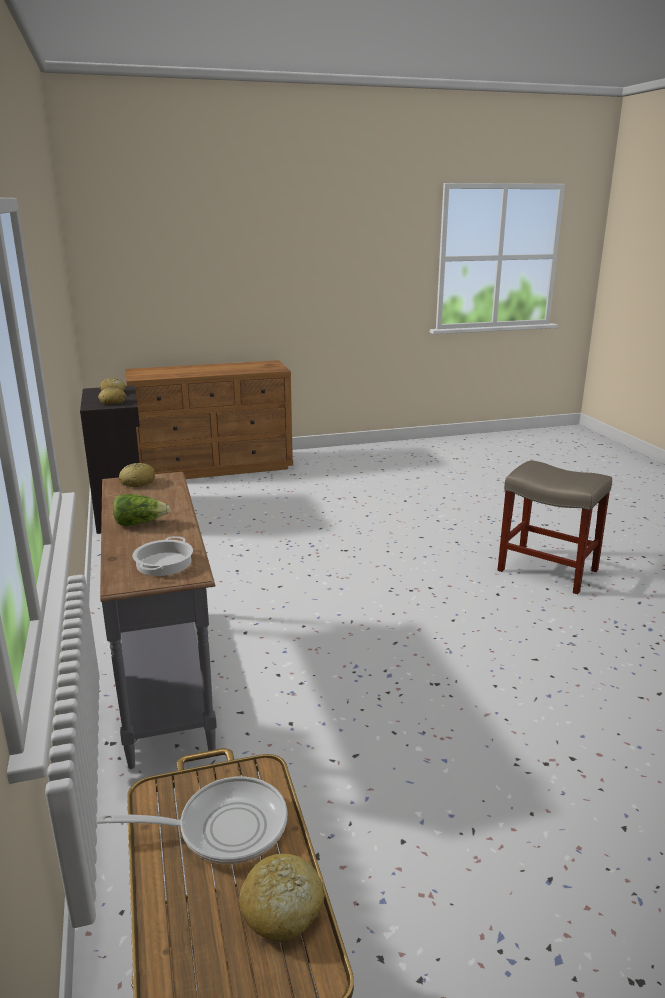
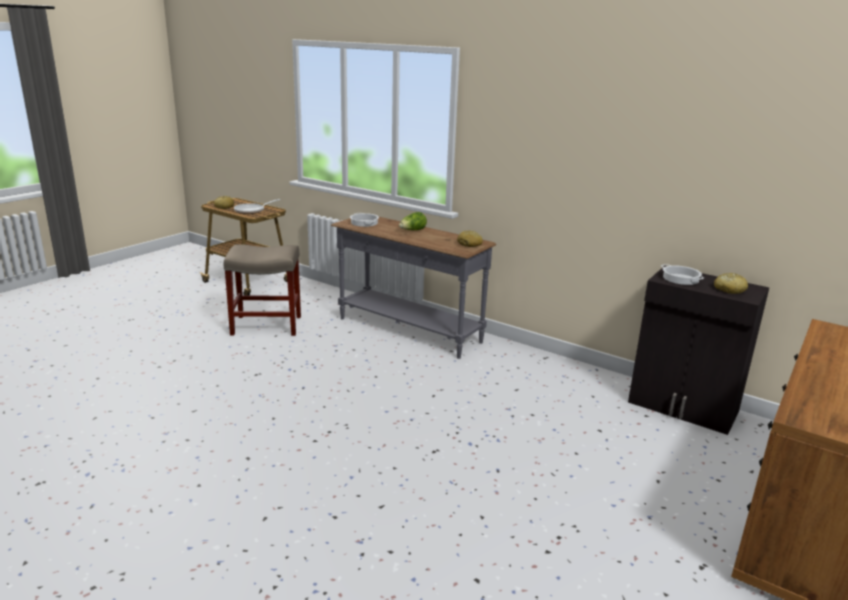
camera: 140 degrees right, 0 degrees up
bread [98,387,126,404] -> cooking pot [661,264,704,285]
beige stool [498,460,612,594] -> beige stool moved to [224,244,301,336]

